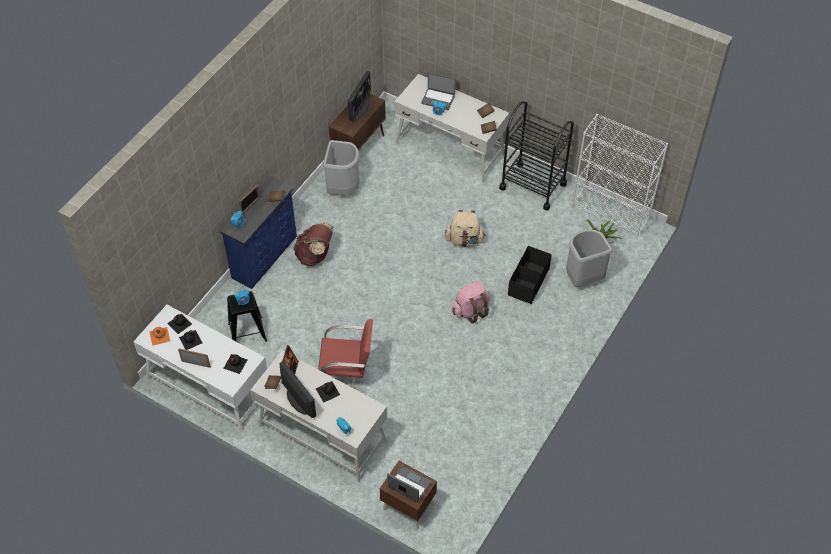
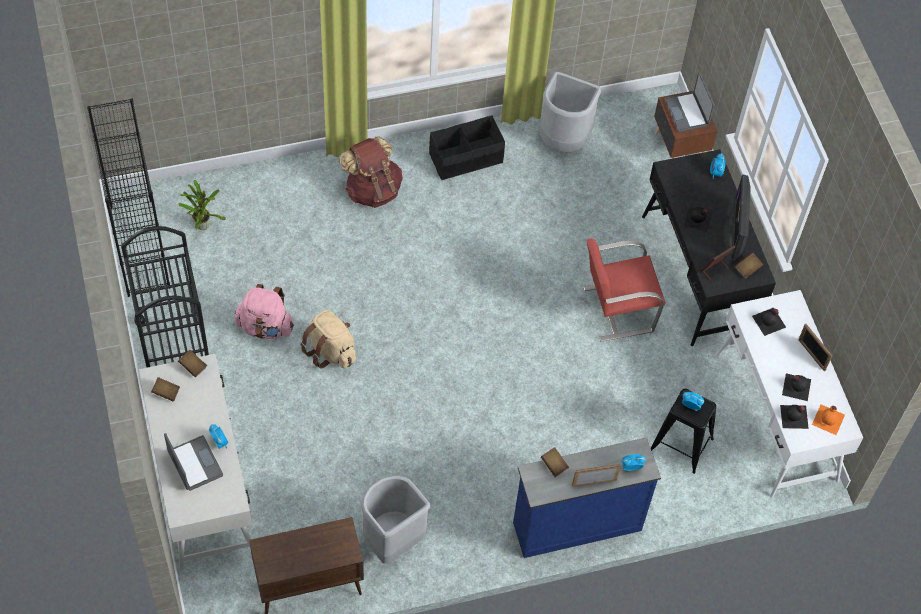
camera: 140 degrees left, 5 degrees up
white desk [250,351,387,482] -> black desk [642,149,776,346]
brown backpack [293,222,334,266] -> brown backpack moved to [340,136,403,208]
red chair [318,319,373,394] -> red chair turned 60 degrees counterclockwise [584,238,665,342]
monitor [348,71,371,121] -> none
pink backpack [452,282,490,324] -> pink backpack moved to [235,284,294,339]
black storage box [508,246,551,304] -> black storage box moved to [429,115,505,180]
grey trash can [566,229,612,287] -> grey trash can moved to [540,71,601,152]
white bookcase [572,114,668,237] -> black bookcase [87,98,170,297]

